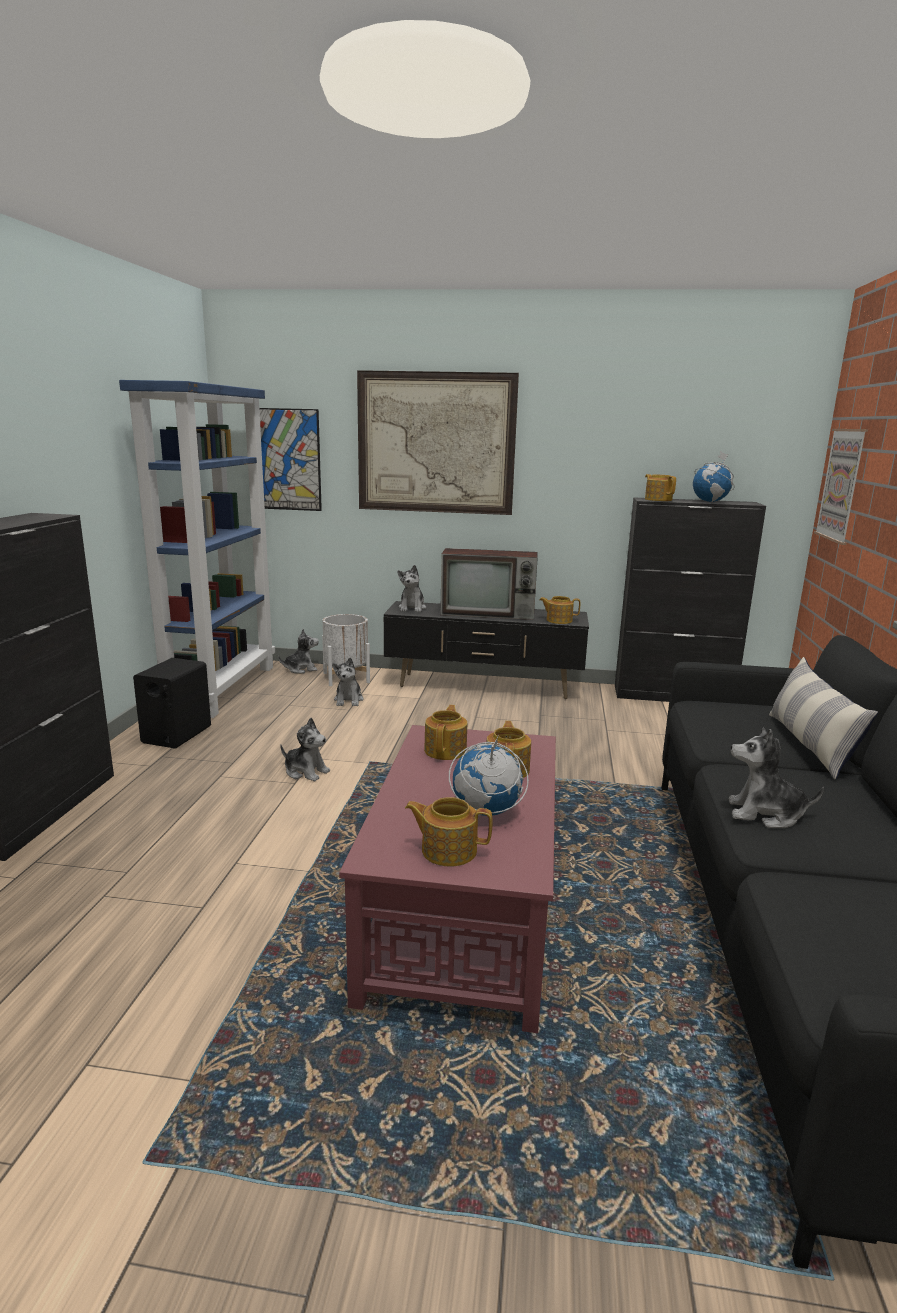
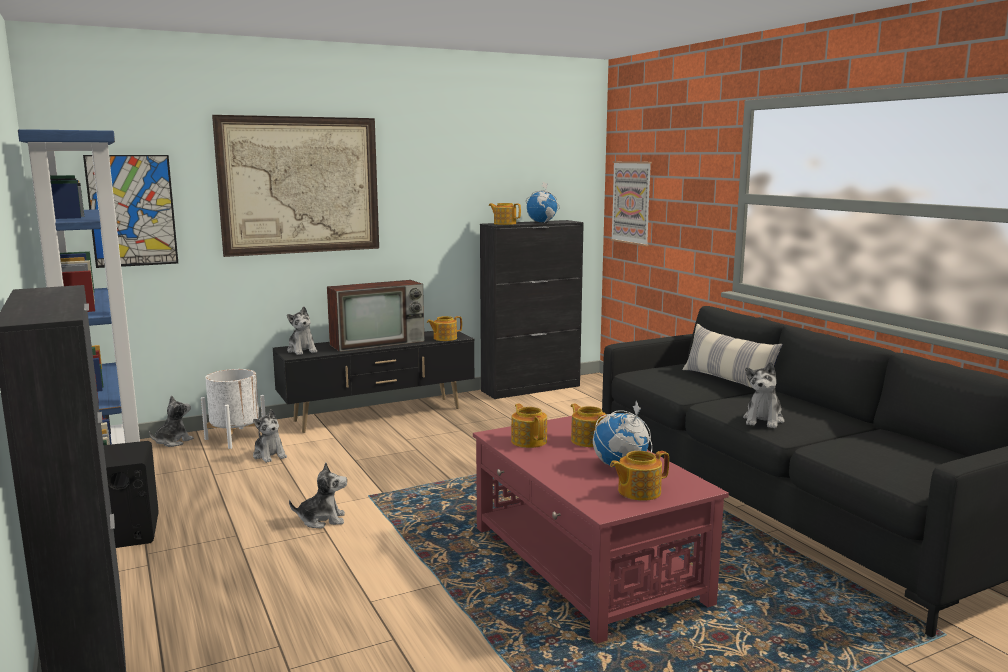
camera: 35 degrees left, 5 degrees down
plush toy [729,728,824,828] -> plush toy turned 45 degrees counterclockwise [743,362,784,428]

